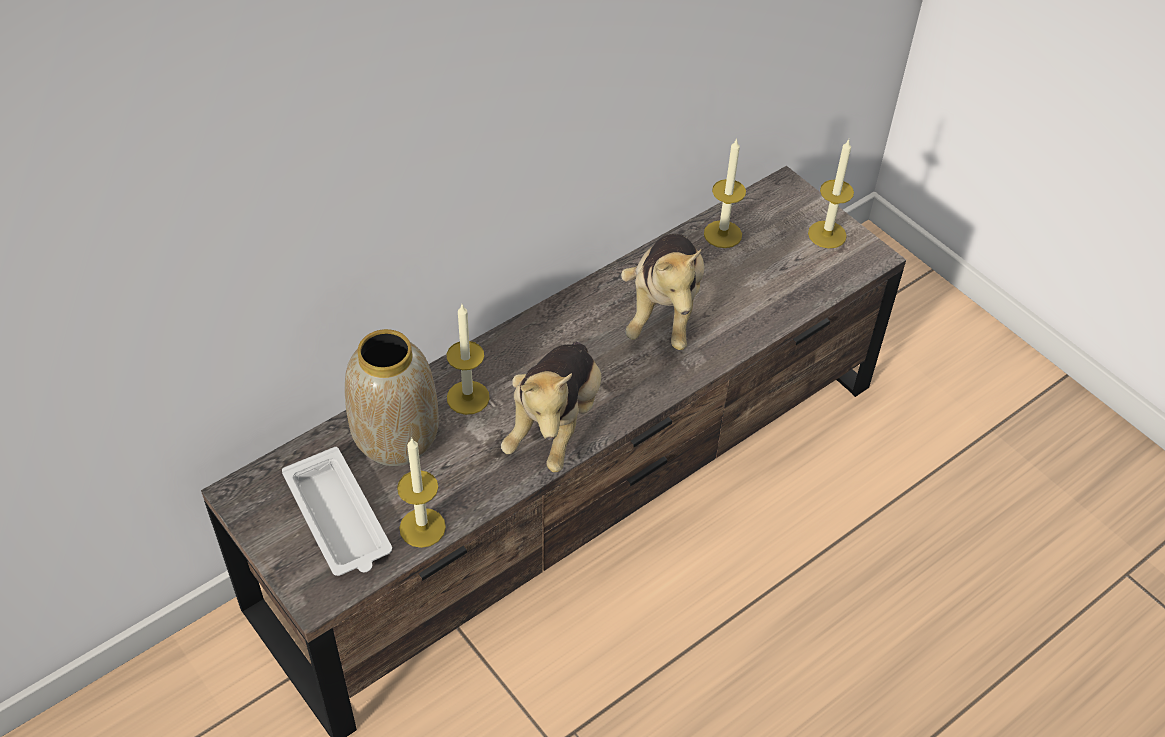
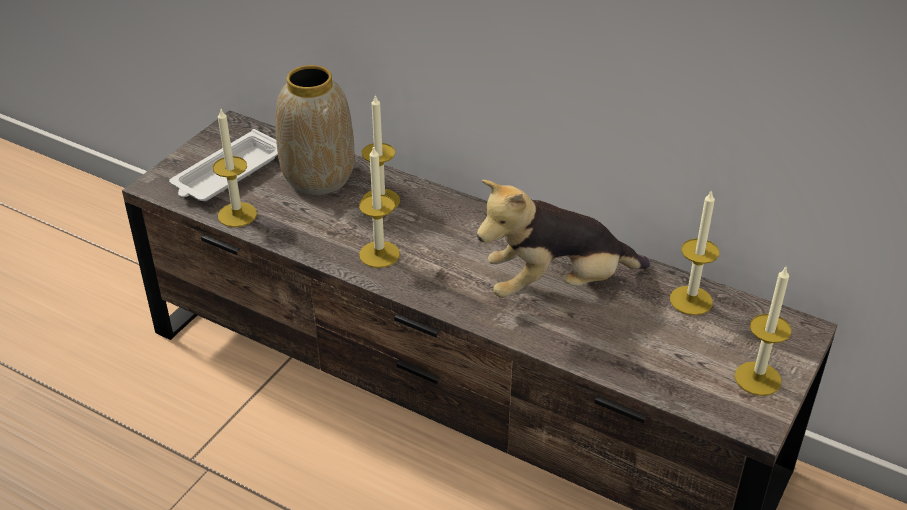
camera: 70 degrees right, 10 degrees down
plush toy [501,342,601,472] -> candle [359,145,400,268]

